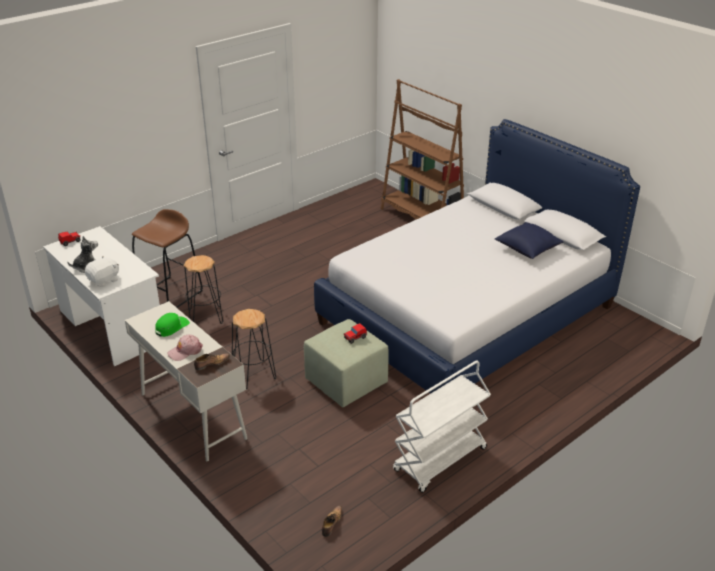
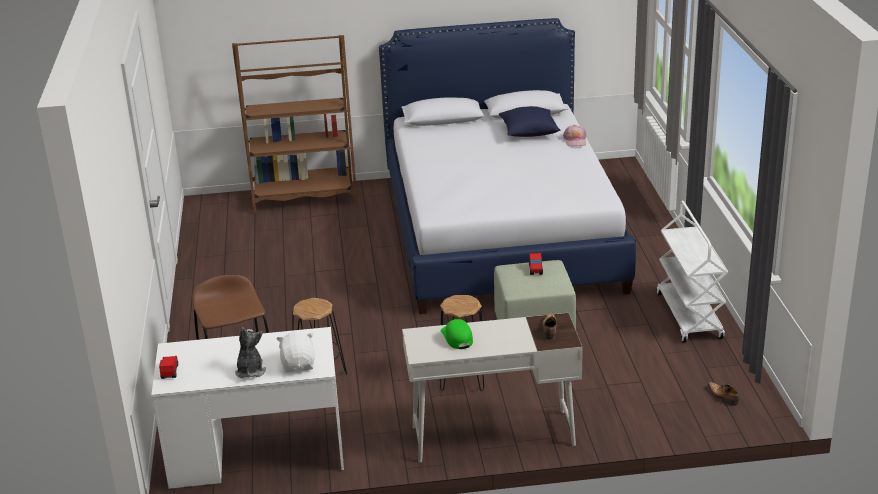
camera: 55 degrees left, 5 degrees down
pink cap [167,334,203,361] -> pink cap moved to [563,125,587,146]

